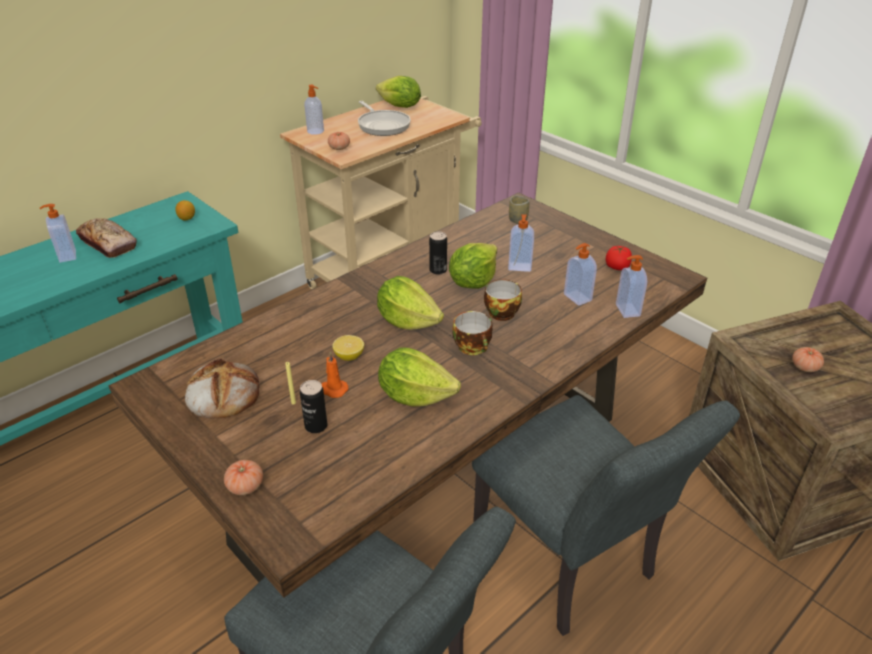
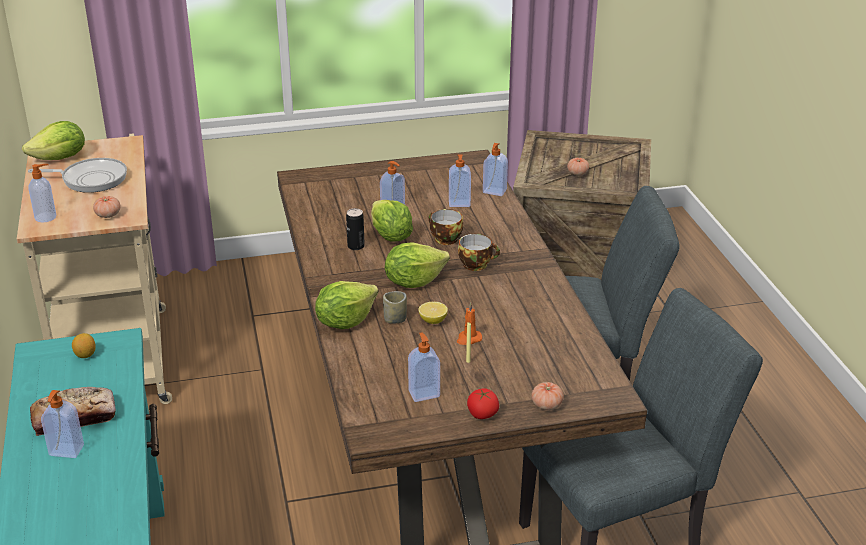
camera: 60 degrees left, 5 degrees down
bread [185,359,259,419] -> soap dispenser [408,332,440,402]
can [300,380,327,433] -> none
lettuce [378,347,461,406] -> lettuce moved to [315,281,378,329]
cup [509,195,529,224] -> cup moved to [383,291,407,324]
tomato [606,246,632,270] -> tomato moved to [467,388,499,419]

